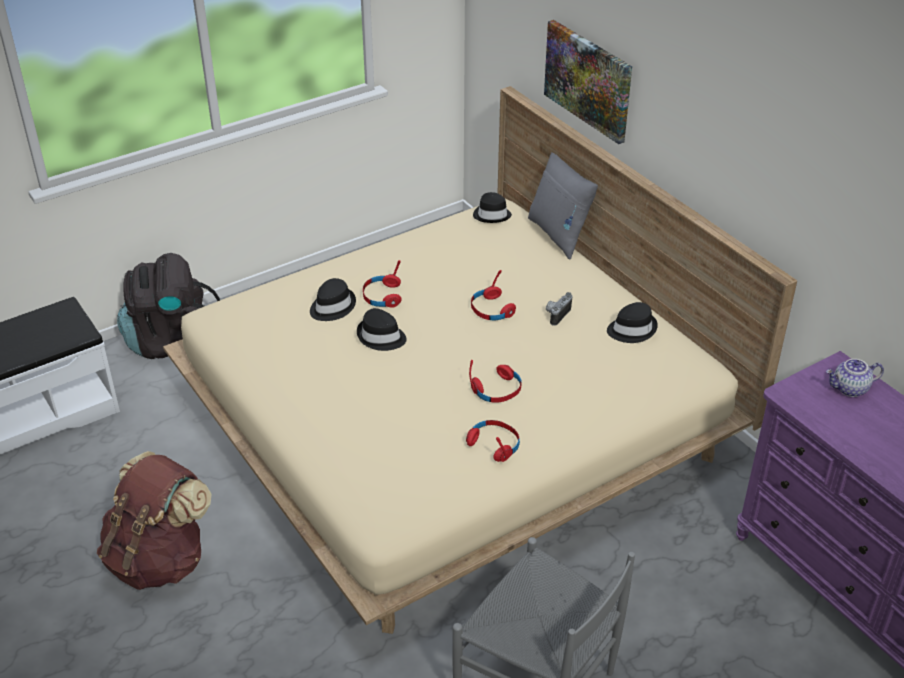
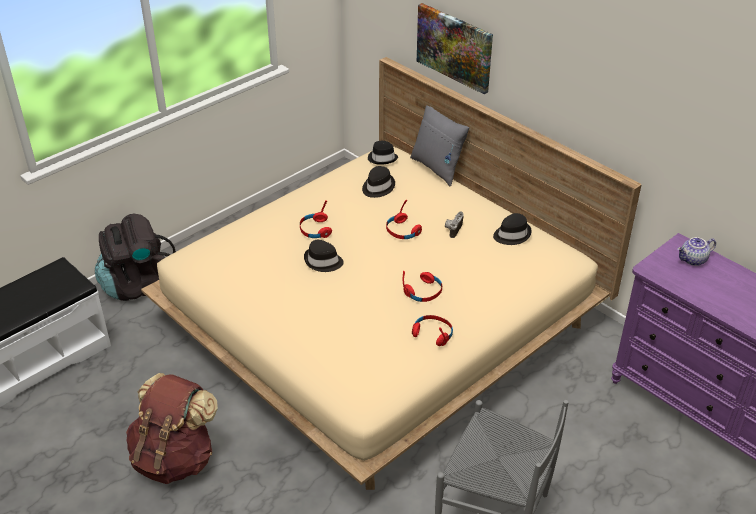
camera: 10 degrees left, 0 degrees up
black hat [310,278,356,321] -> black hat moved to [362,166,395,198]

